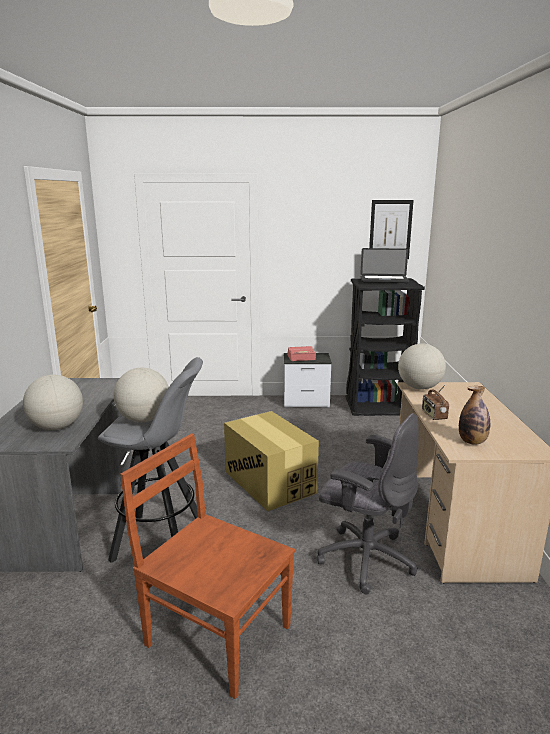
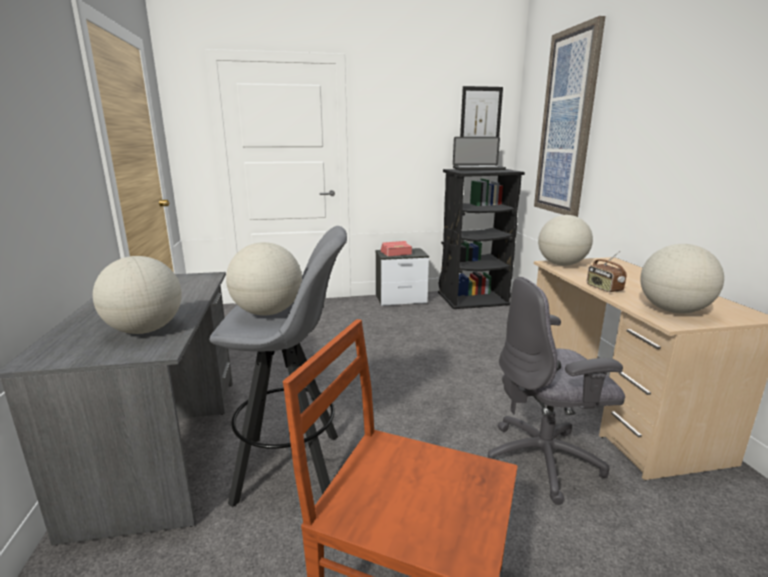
camera: 10 degrees left, 0 degrees up
cardboard box [224,411,319,511] -> none
grey office chair [317,413,419,594] -> grey office chair turned 150 degrees clockwise [488,277,625,505]
bottle [459,386,490,445] -> globe [640,244,724,314]
none -> picture [534,16,605,217]

